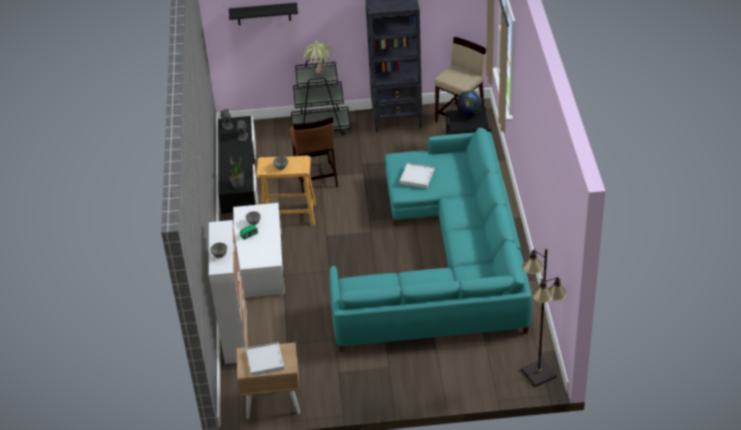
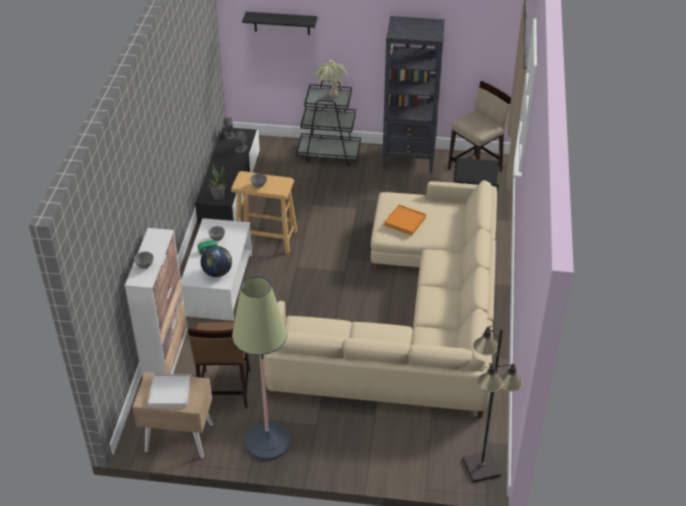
camera: 10 degrees right, 0 degrees up
brown stool [289,117,338,193] -> brown stool moved to [188,322,250,408]
turquoise sofa [329,128,532,352] -> beige sofa [264,180,497,418]
white tray [400,163,434,188] -> orange tray [384,205,426,235]
globe [456,91,482,117] -> globe moved to [201,246,232,277]
none -> floor lamp [232,276,291,460]

